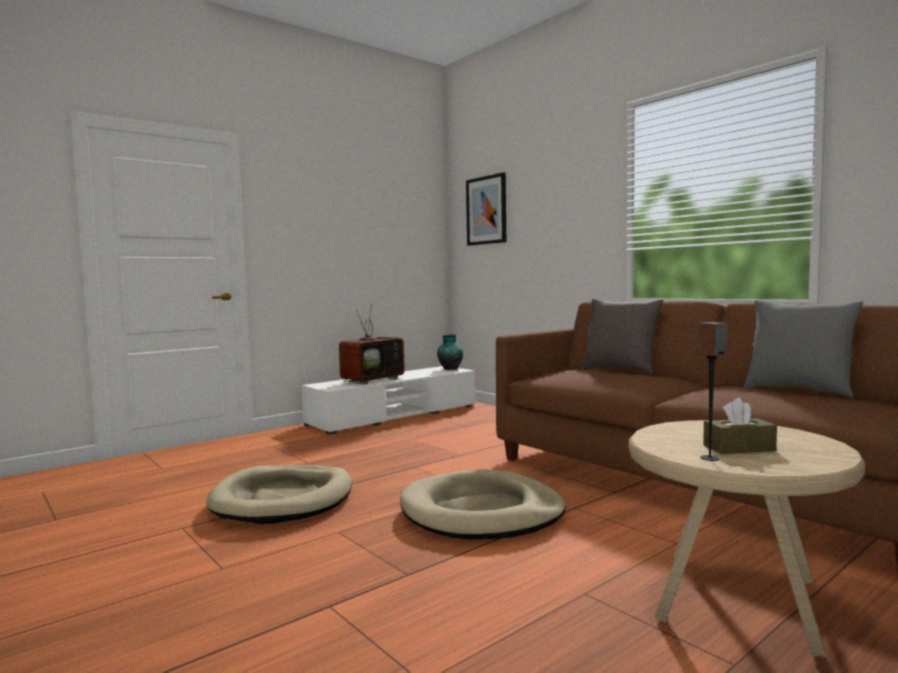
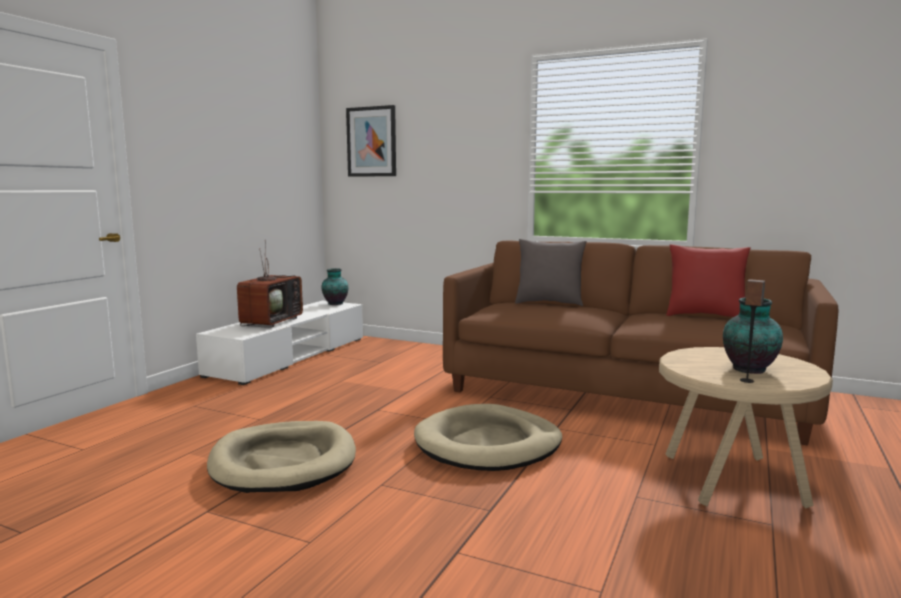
camera: 25 degrees left, 5 degrees up
brown tissue box [703,398,777,454] -> vase [723,298,783,374]
grey pillow [744,300,863,398] -> red pillow [666,244,751,317]

